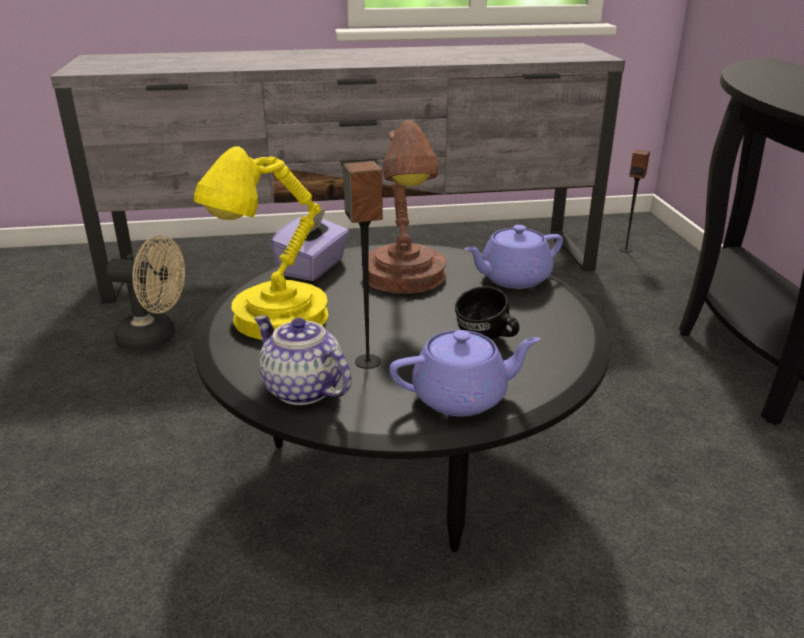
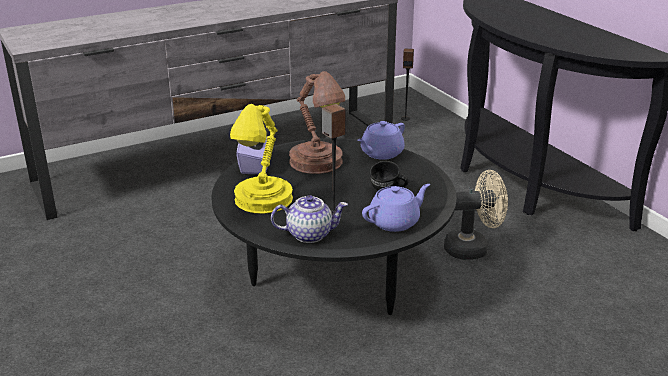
camera: 20 degrees left, 0 degrees up
beige fan [106,235,185,351] -> beige fan moved to [444,170,508,260]
teapot [254,315,351,405] -> teapot turned 150 degrees clockwise [271,195,348,243]

